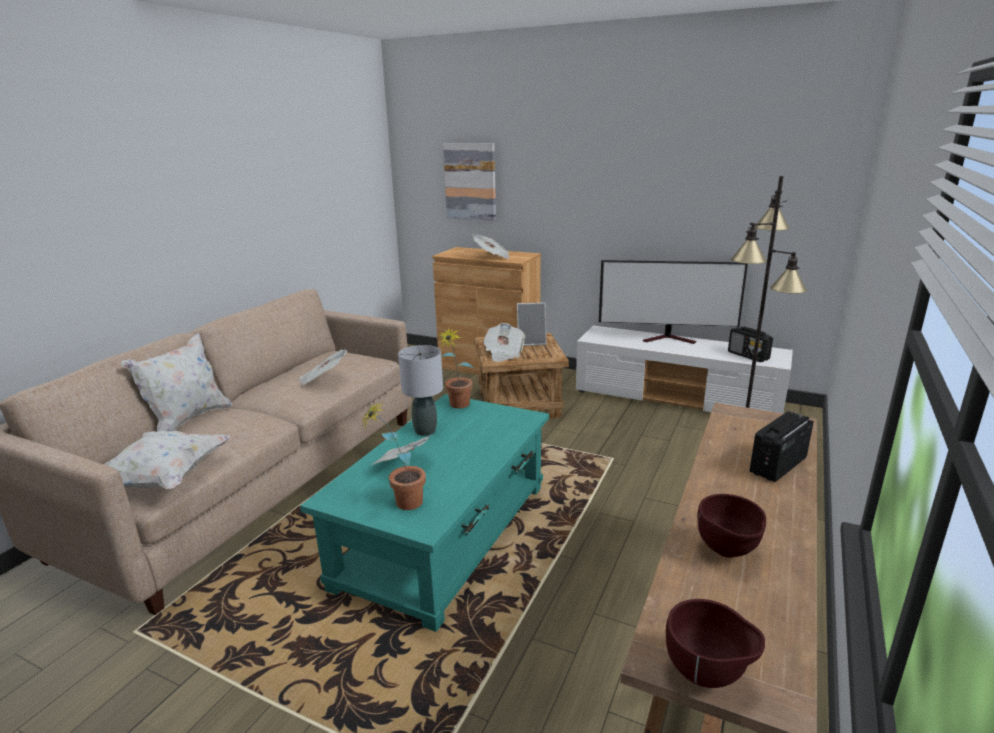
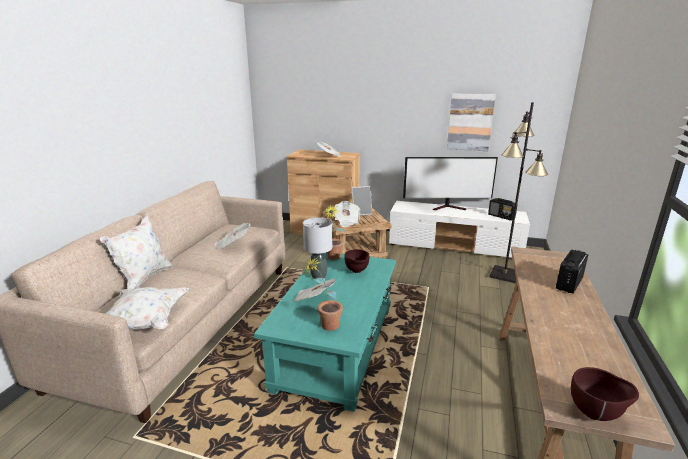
camera: 10 degrees left, 0 degrees up
picture [443,143,496,221] -> picture moved to [447,93,496,151]
brown bowl [697,494,766,558] -> brown bowl moved to [344,249,369,273]

